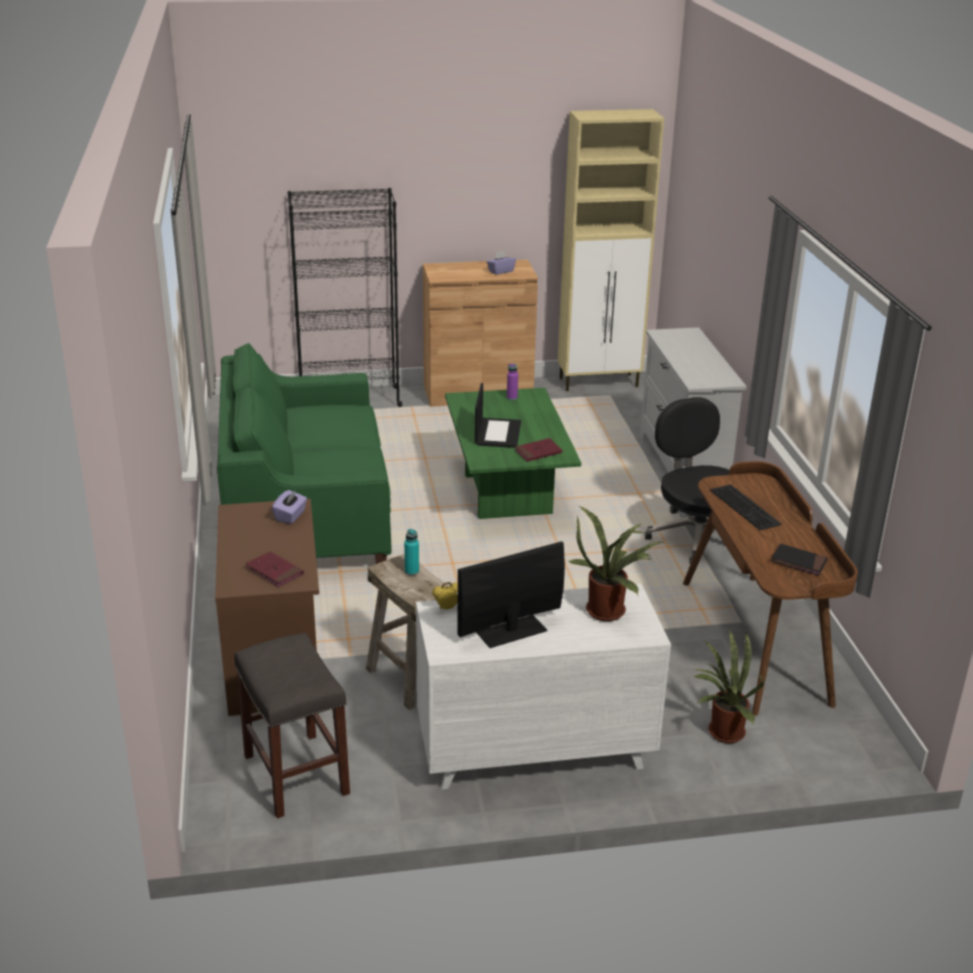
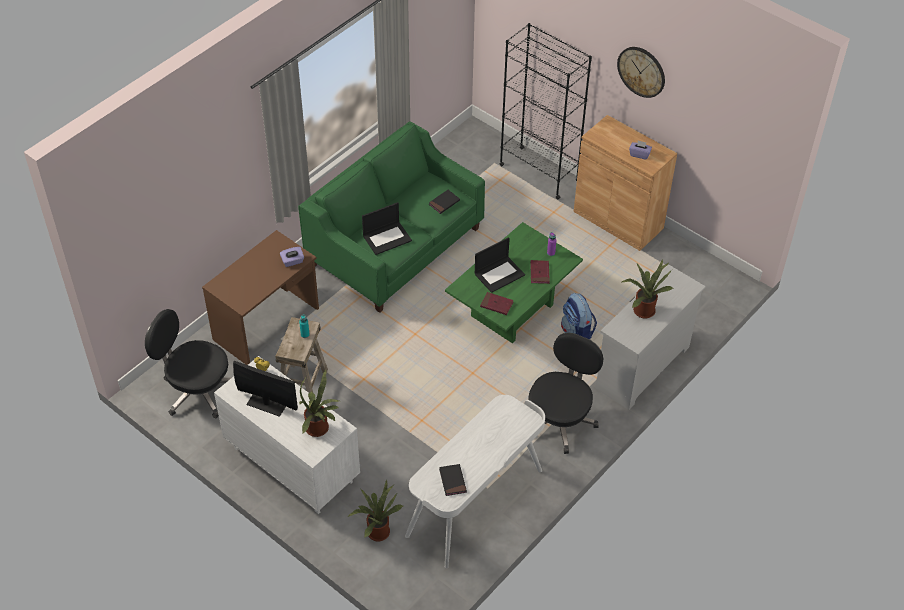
camera: 50 degrees right, 20 degrees up
grey stool [234,633,350,818] -> black office chair [145,309,232,418]
red book [245,551,304,587] -> red book moved to [530,260,550,284]
beige cabinet [558,109,664,391] -> none
brown desk [683,461,858,716] -> white desk [405,395,545,569]
keyboard [710,484,782,530] -> none
none -> laptop [362,202,412,255]
none -> black book [429,190,460,214]
none -> backpack [561,293,597,340]
none -> wall clock [617,47,665,98]
none -> potted plant [622,259,673,319]

